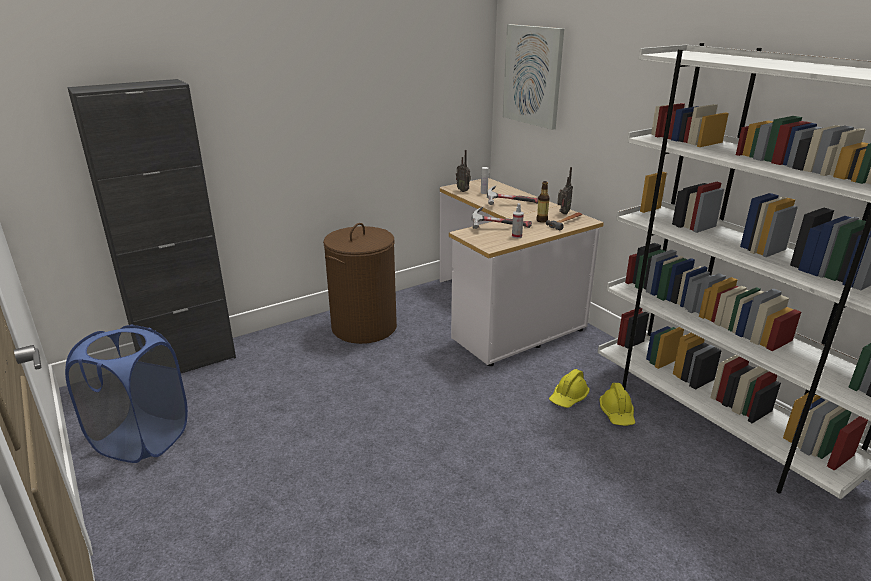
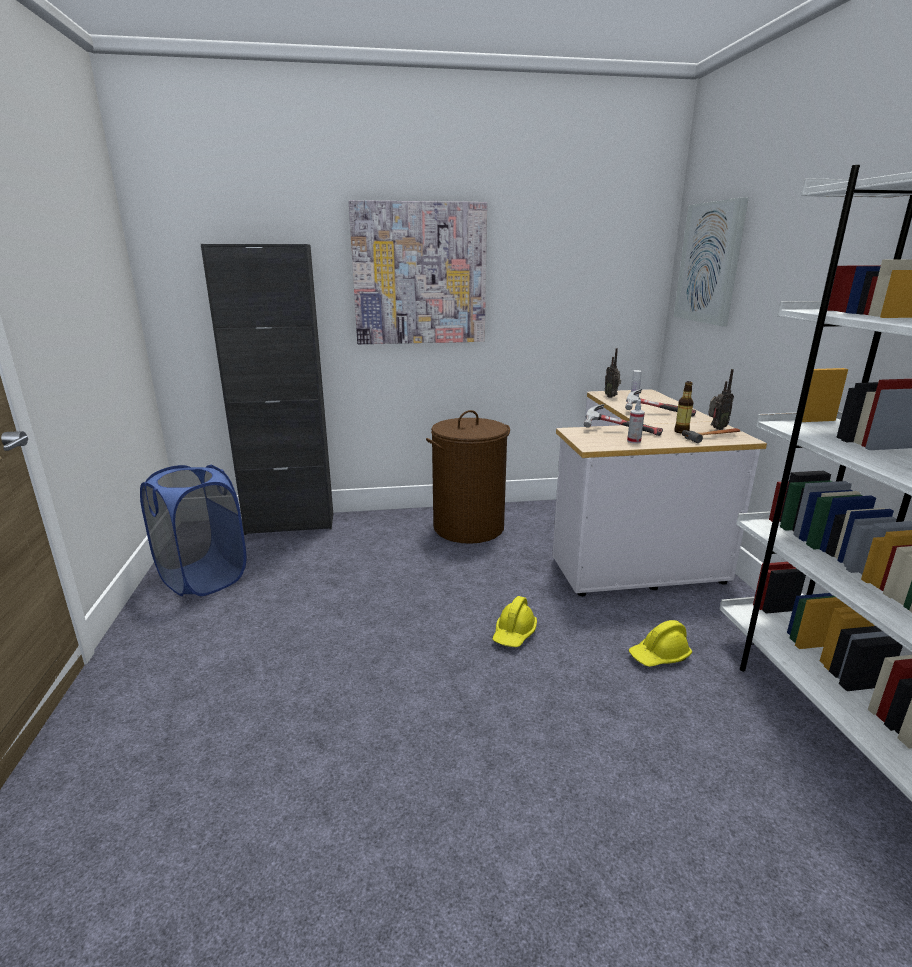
camera: 25 degrees right, 5 degrees down
yellow hard hat [599,383,635,426] -> yellow hard hat moved to [493,596,537,647]
none -> picture [349,200,487,344]

